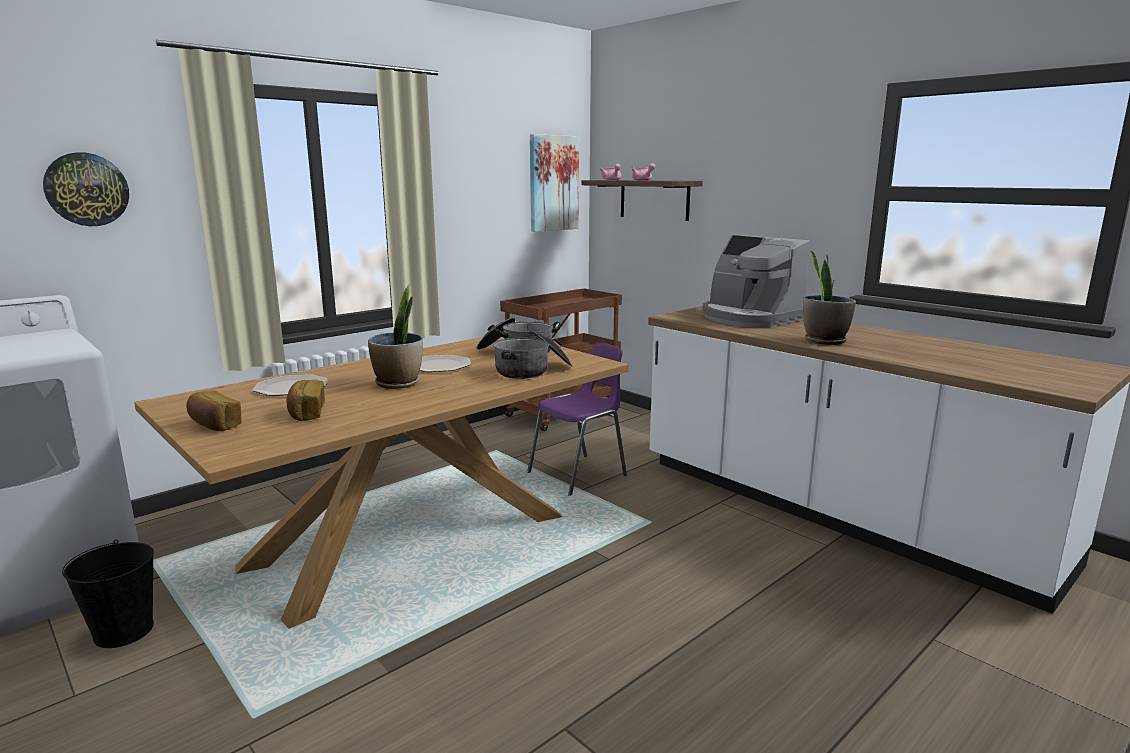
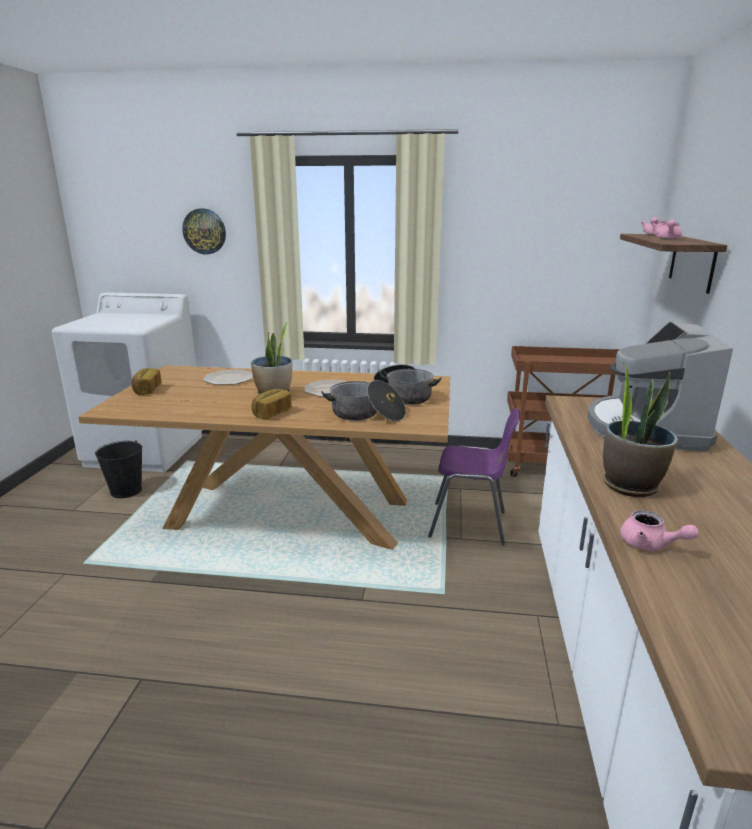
camera: 50 degrees right, 5 degrees up
bread [287,380,325,421] -> bread moved to [251,389,292,419]
picture [530,134,579,232] -> none
none -> pink teapot [620,510,699,551]

